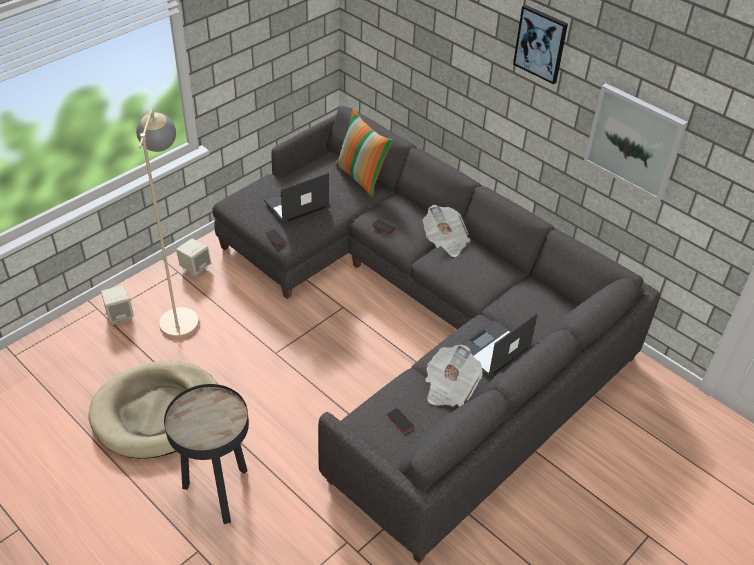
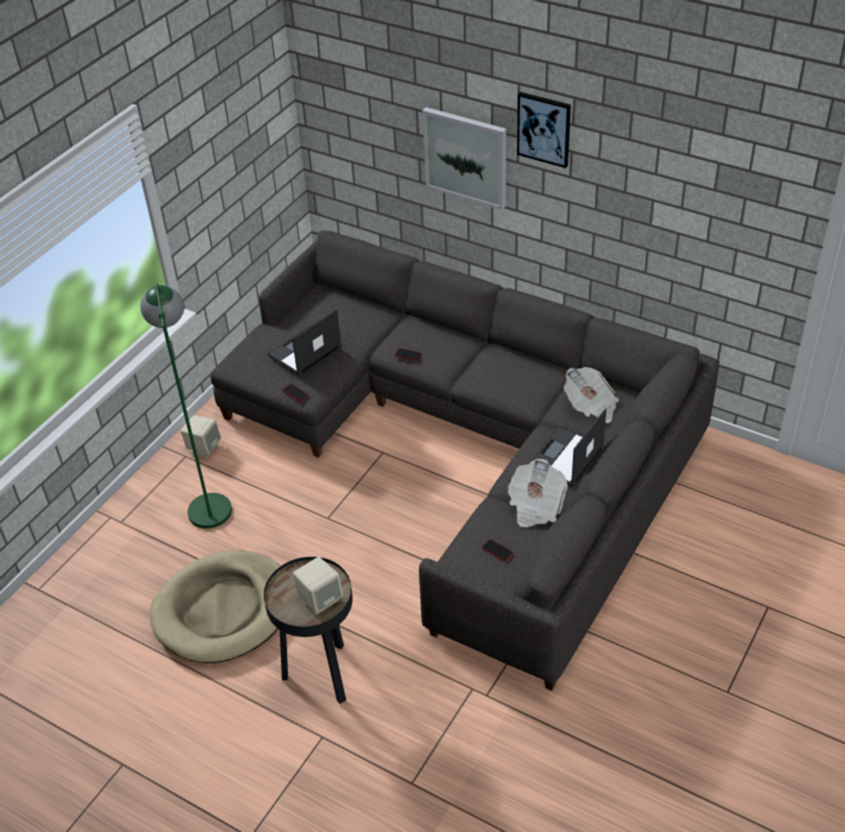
camera: 10 degrees left, 0 degrees up
beige speaker [101,285,134,325] -> beige speaker moved to [293,557,343,615]
beige floor lamp [136,109,199,338] -> green floor lamp [140,283,232,529]
pillow [335,109,393,197] -> none
newspaper [423,205,470,257] -> newspaper moved to [564,367,619,423]
picture [584,83,688,201] -> picture moved to [422,107,506,210]

